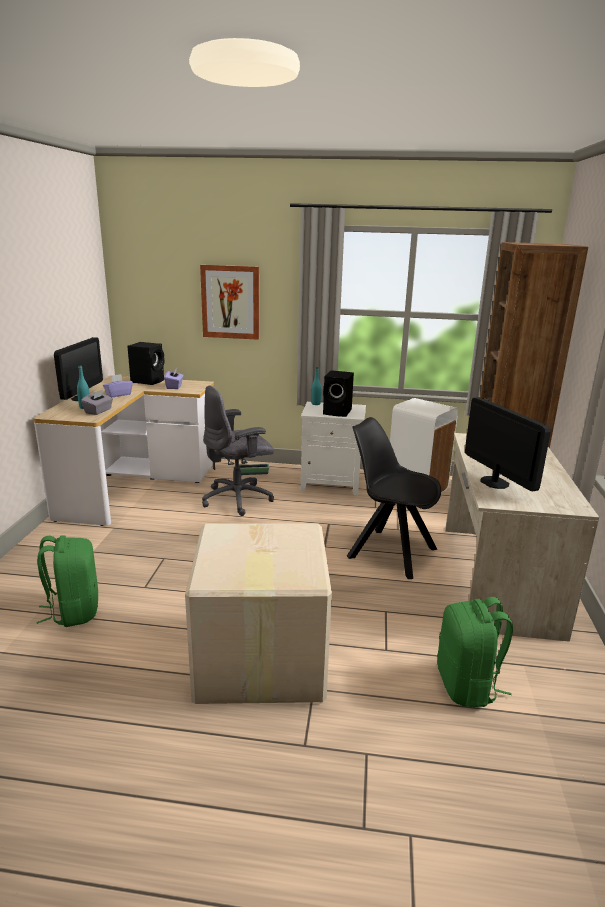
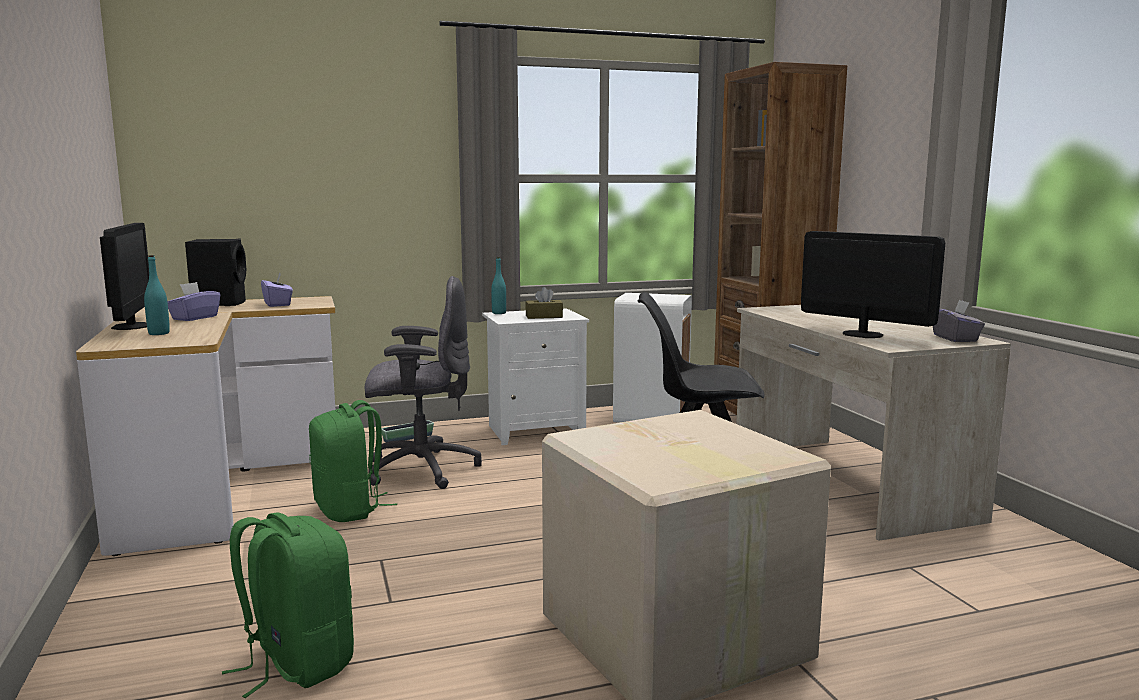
camera: 25 degrees left, 10 degrees down
grey tissue box [81,390,113,415] -> grey tissue box moved to [933,299,985,342]
picture [200,265,259,340] -> none
grey office chair [202,386,274,516] -> grey office chair turned 135 degrees counterclockwise [365,276,482,489]
black speaker [323,370,354,417] -> brown tissue box [525,287,563,319]
green backpack [437,597,513,707] -> green backpack moved to [309,400,397,522]

